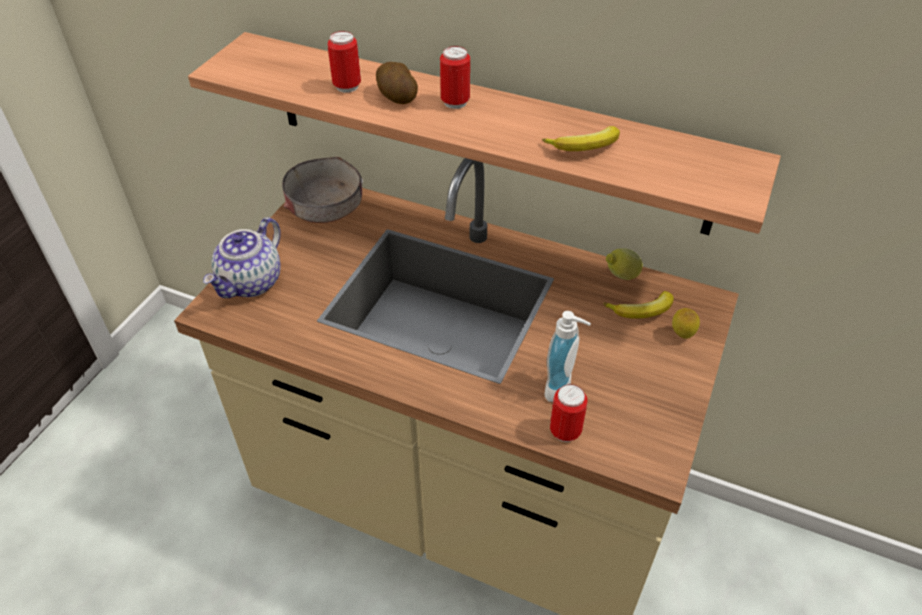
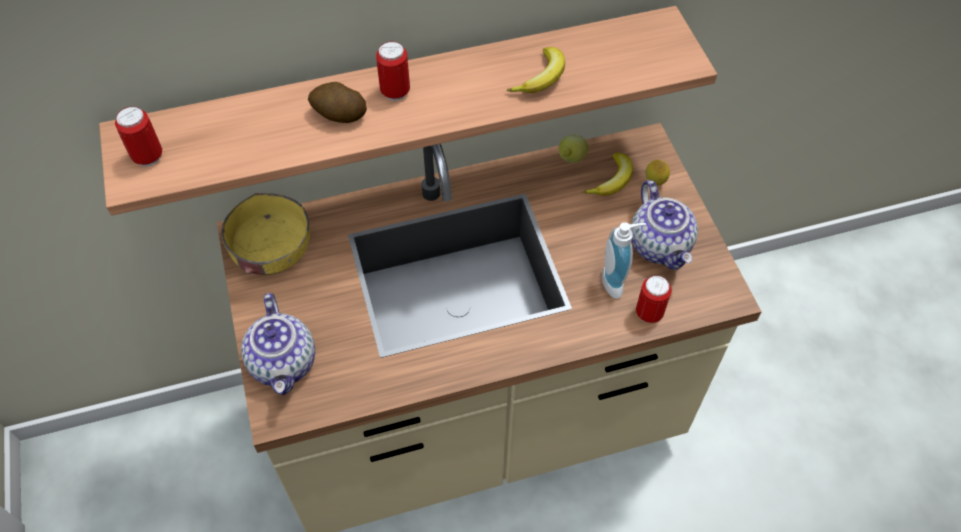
camera: 40 degrees left, 10 degrees up
grey bowl [282,157,363,223] -> yellow bowl [221,193,310,275]
can [327,31,361,93] -> can moved to [115,106,162,166]
none -> teapot [631,180,698,270]

